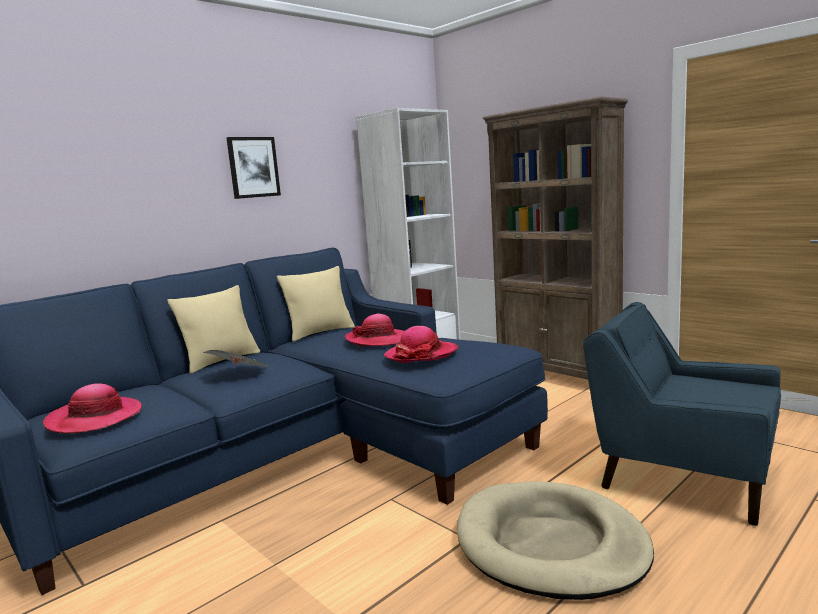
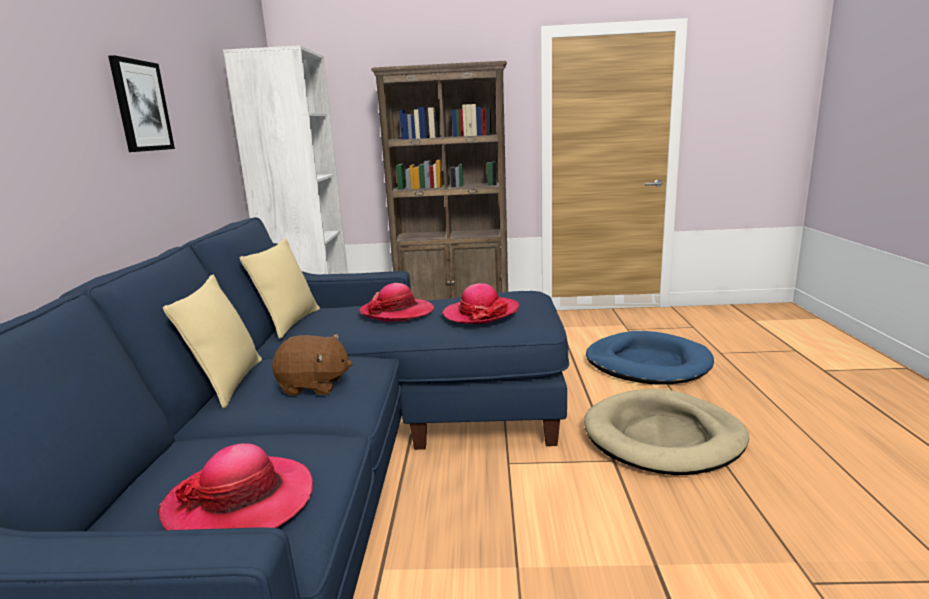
camera: 45 degrees left, 5 degrees up
newspaper [203,350,268,367] -> brown plush toy [272,334,352,395]
blue armchair [583,302,781,526] -> blue dog bed [586,331,714,385]

